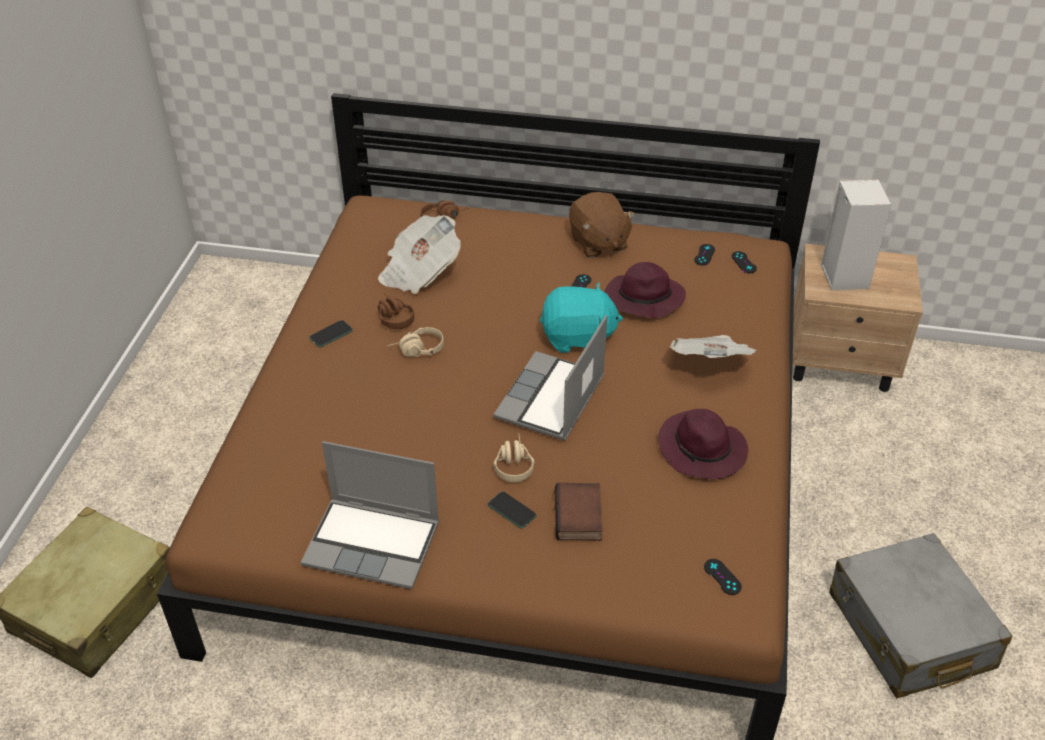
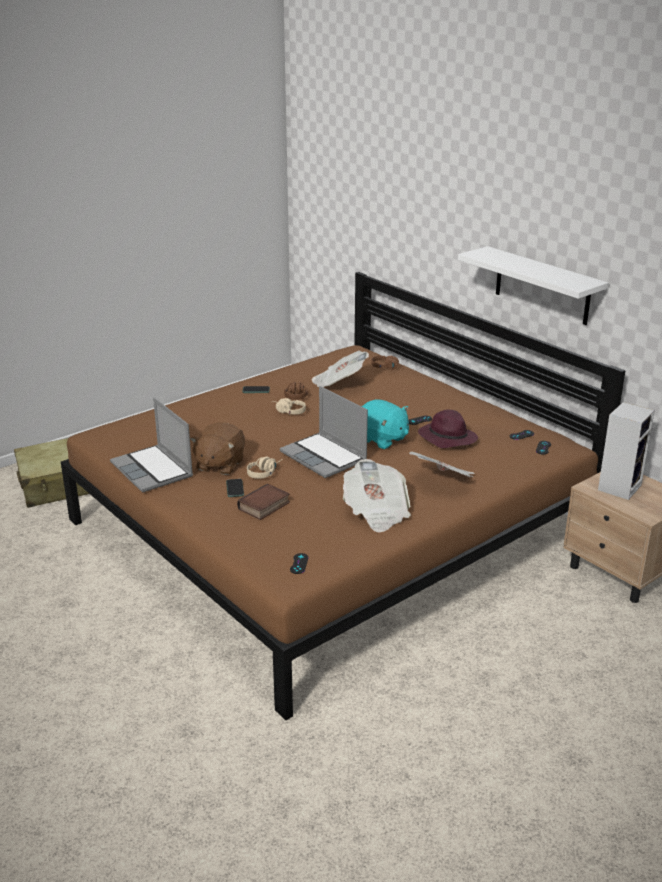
camera: 40 degrees right, 15 degrees down
laptop [493,315,607,441] -> laptop turned 105 degrees counterclockwise [280,386,368,478]
brown plush toy [569,192,635,258] -> brown plush toy moved to [190,422,245,475]
purple hat [658,409,748,479] -> newspaper [343,459,411,533]
grey suitcase [829,533,1012,698] -> none
none -> white shelf [458,246,609,325]

